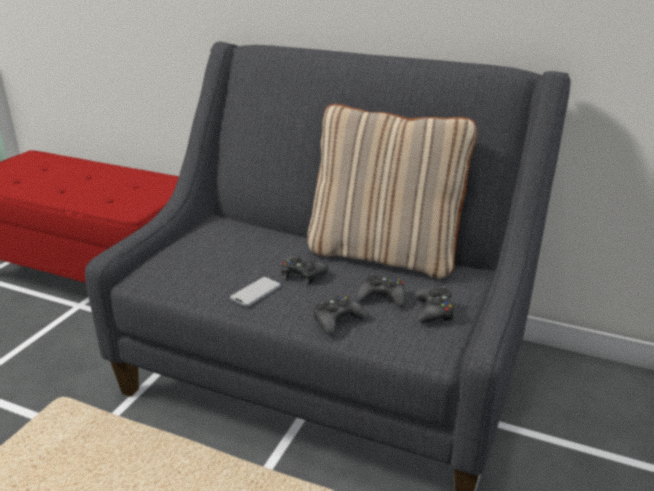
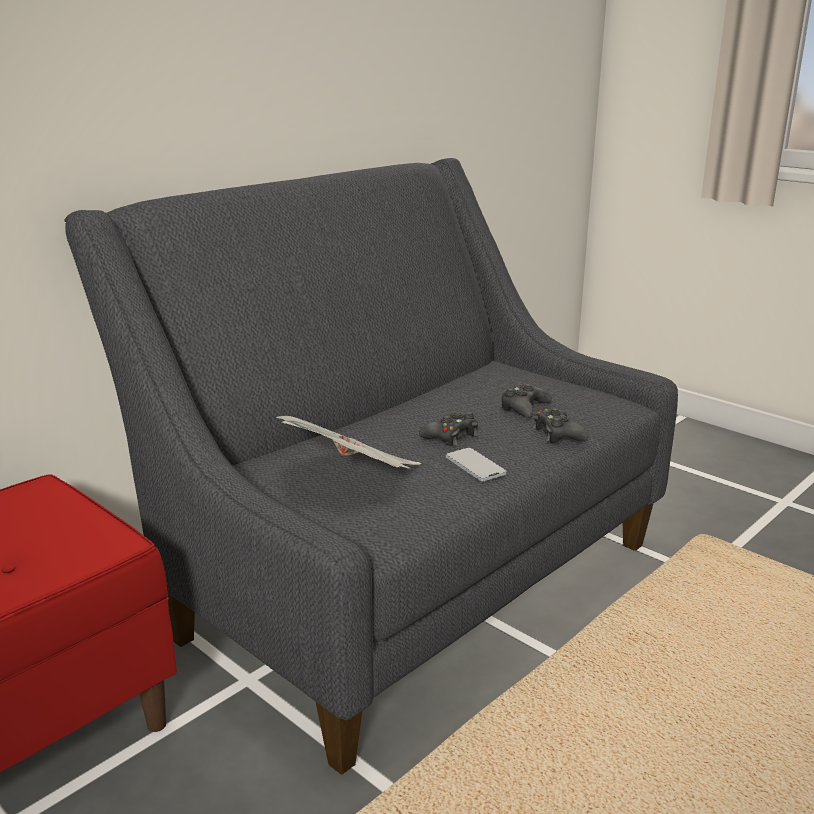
camera: 70 degrees left, 5 degrees down
beige pillow [307,104,477,279] -> none
black game controller [415,286,454,323] -> none
none -> newspaper [276,416,422,469]

